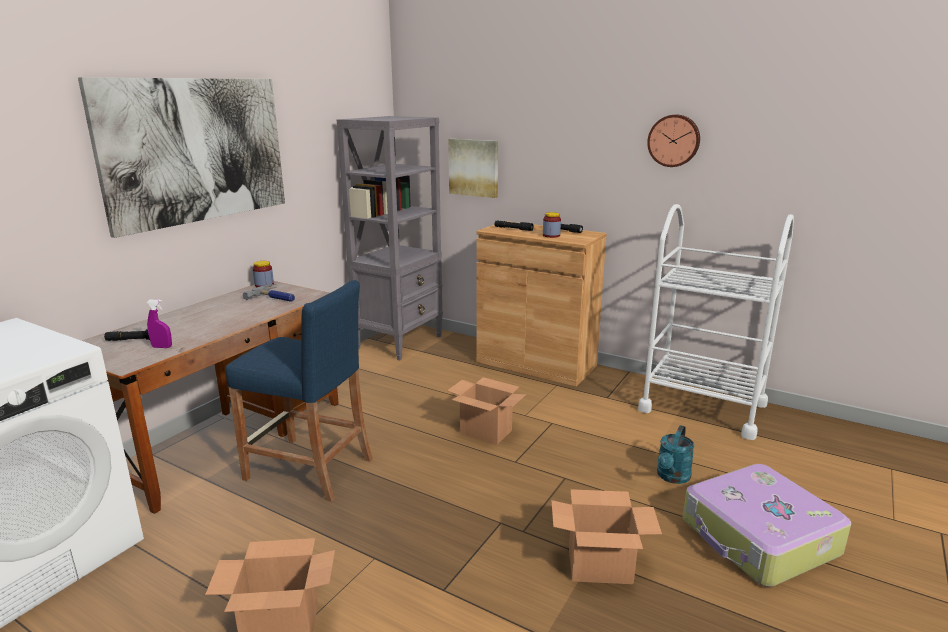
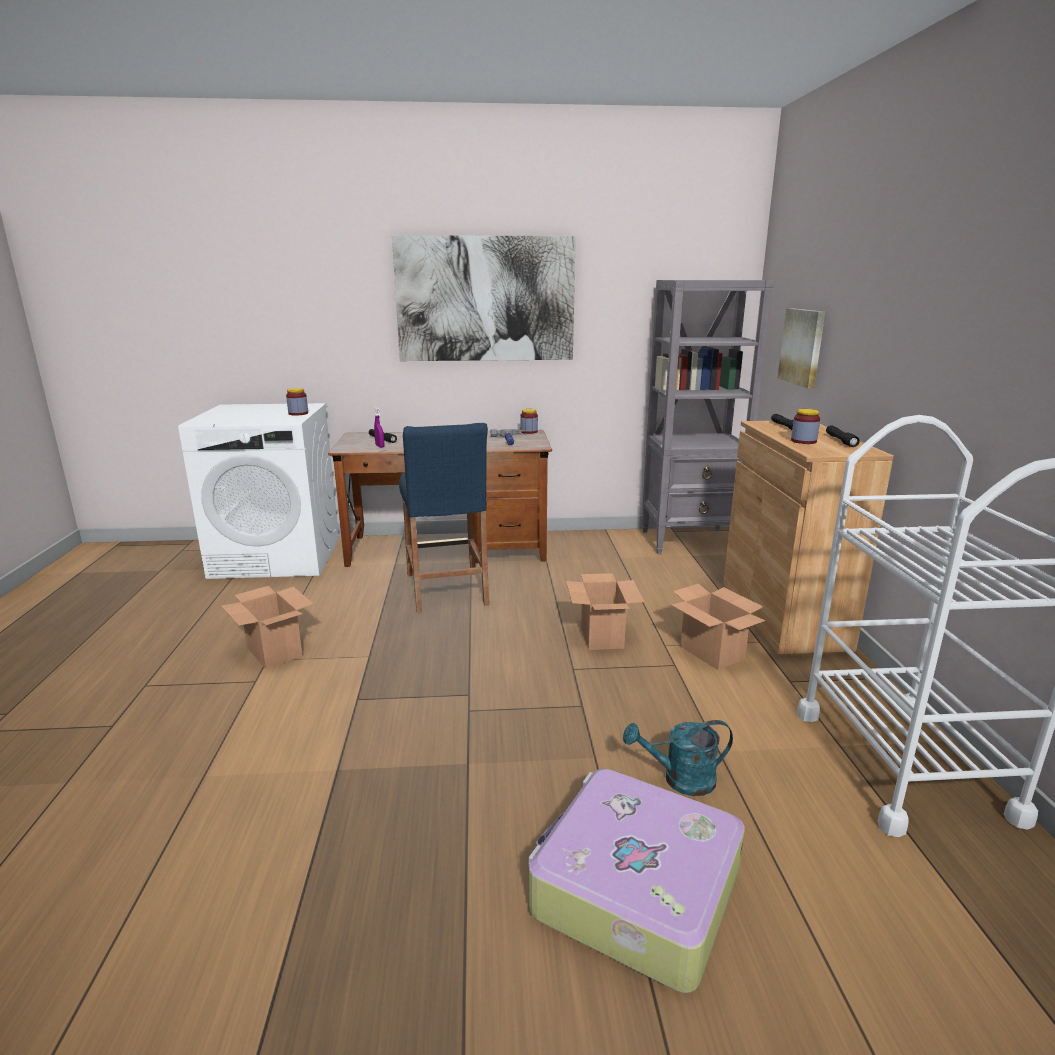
camera: 55 degrees right, 0 degrees up
cardboard box [551,489,662,584] -> cardboard box moved to [672,584,766,670]
wall clock [647,115,700,167] -> none
none -> jar [286,388,308,416]

